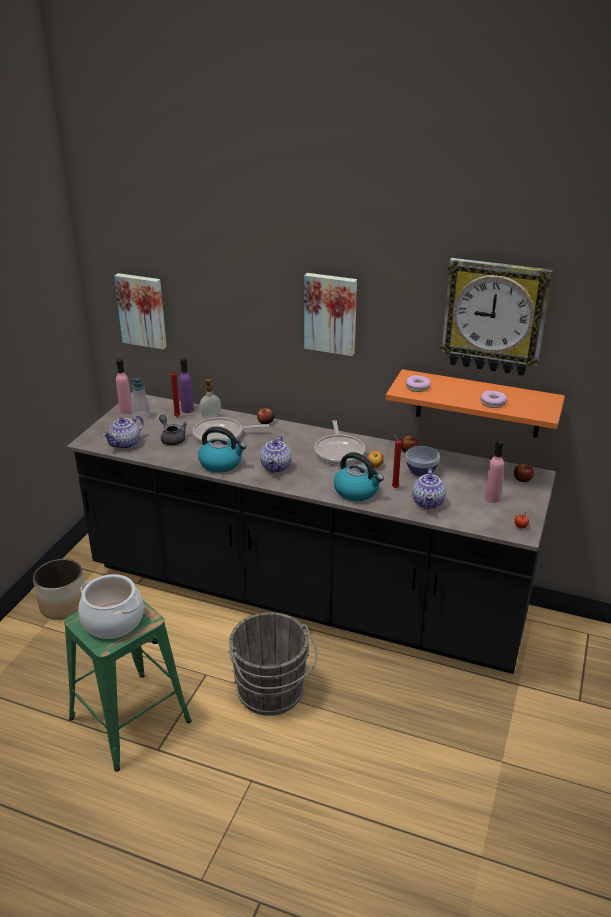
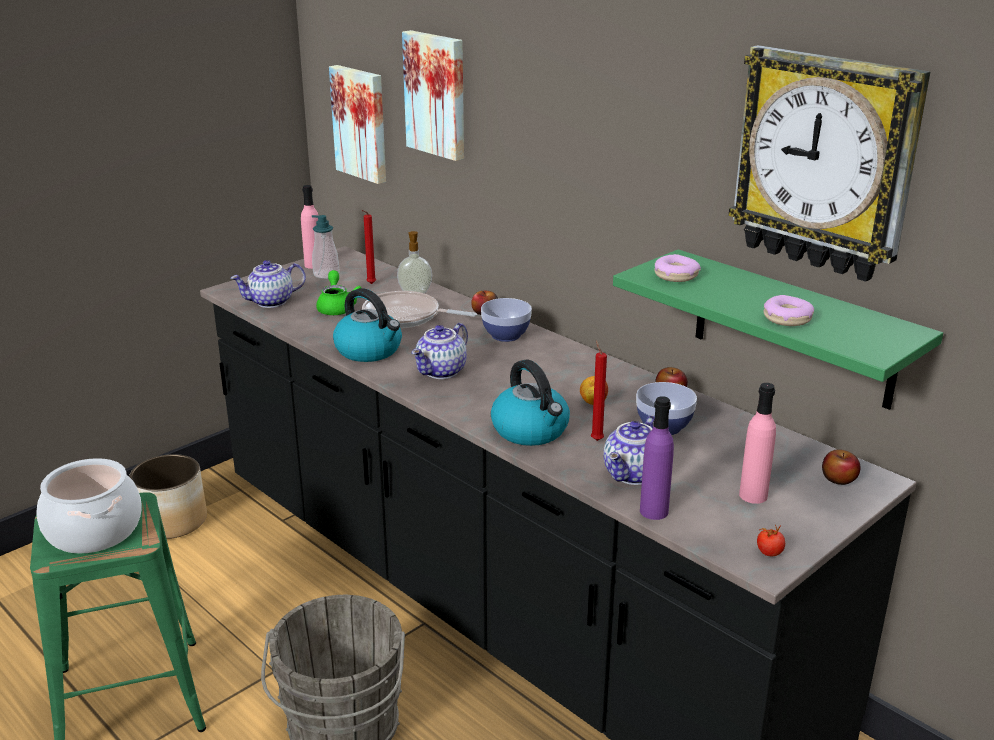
camera: 25 degrees right, 5 degrees down
grey teapot [159,415,187,445] -> green teapot [316,270,361,315]
purple bottle [179,358,194,413] -> purple bottle moved to [640,396,674,520]
picture [304,273,357,356] -> picture moved to [402,30,464,161]
frying pan [315,420,365,464] -> none
orange shelf [386,369,565,438] -> green shelf [613,249,943,410]
none -> bowl [481,298,532,342]

